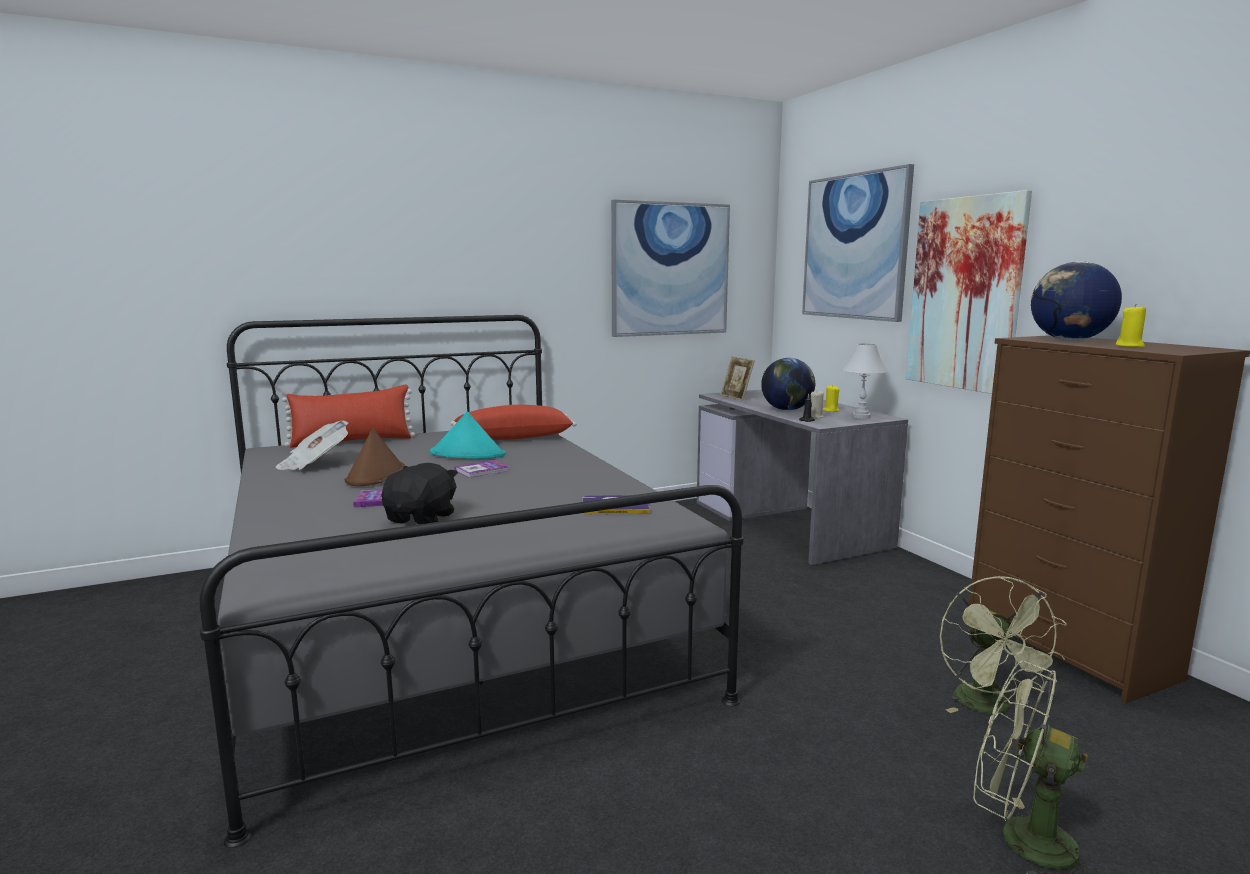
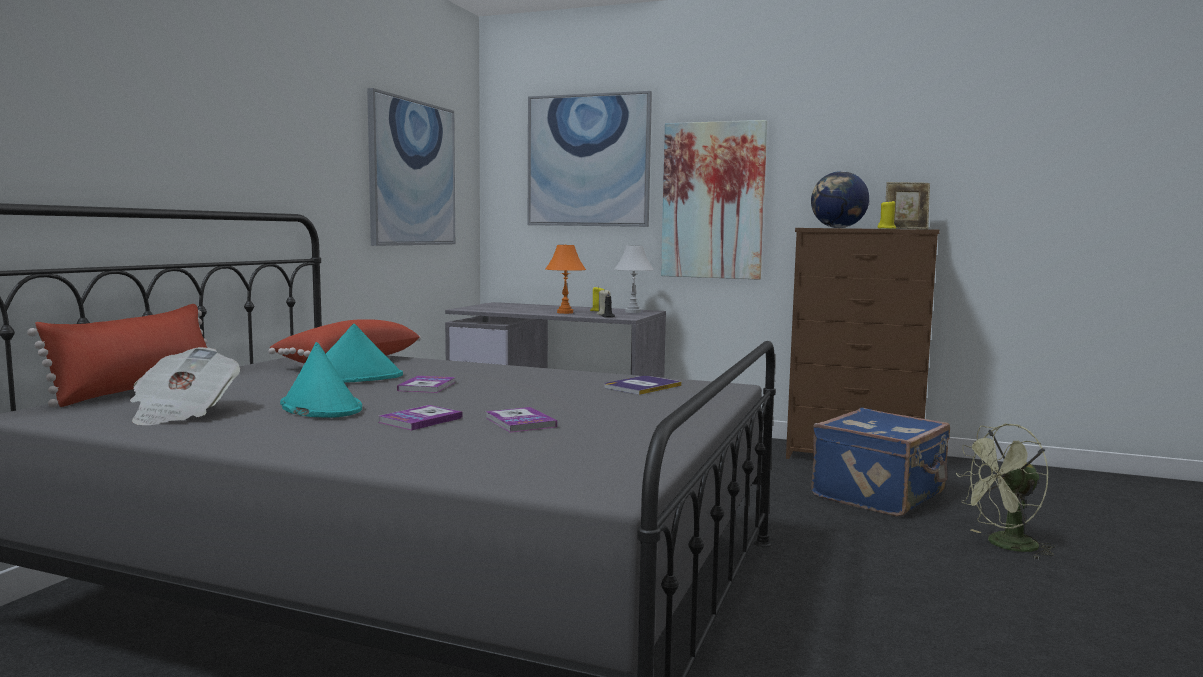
camera: 45 degrees left, 5 degrees down
brown hat [344,428,405,486] -> turquoise hat [280,342,362,418]
black plush toy [381,463,458,524] -> book [486,407,557,433]
picture frame [721,356,755,401] -> picture frame moved to [886,182,930,229]
globe [761,358,815,410] -> orange table lamp [545,244,586,314]
green fan [940,576,1067,714] -> blue suitcase [811,408,950,517]

